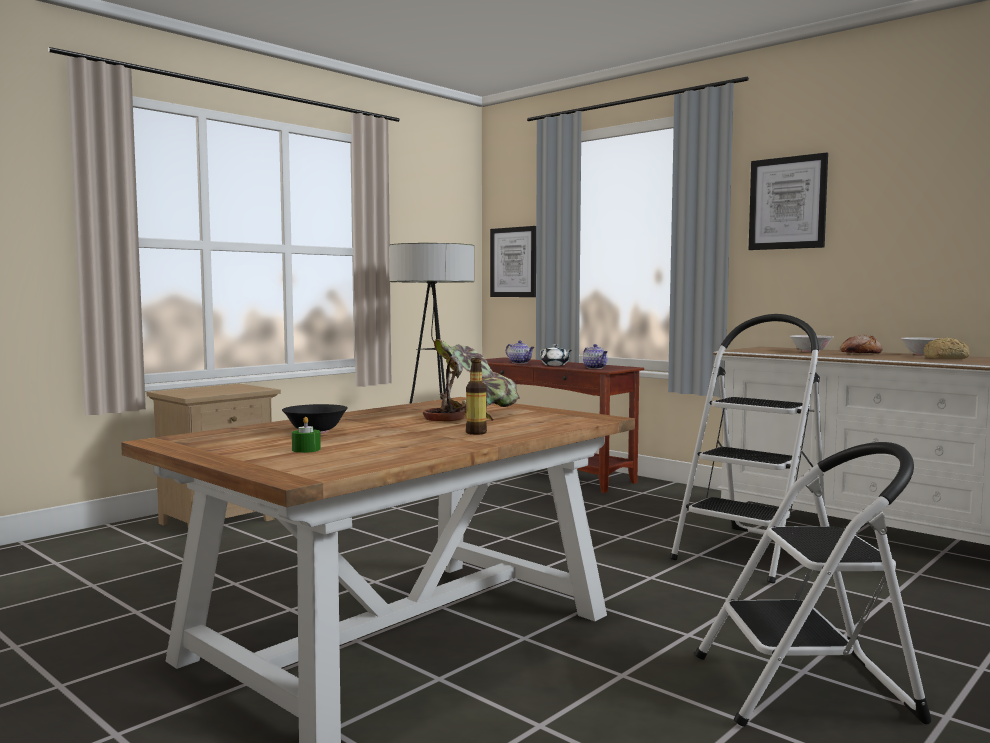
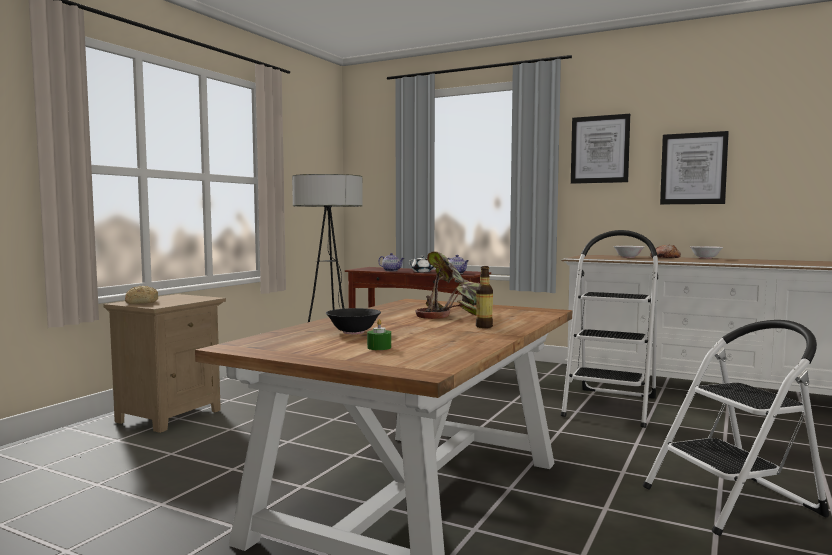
camera: 15 degrees left, 0 degrees up
picture [490,226,536,297] -> picture moved to [660,131,729,204]
bread [923,337,970,359] -> bread moved to [125,286,158,304]

